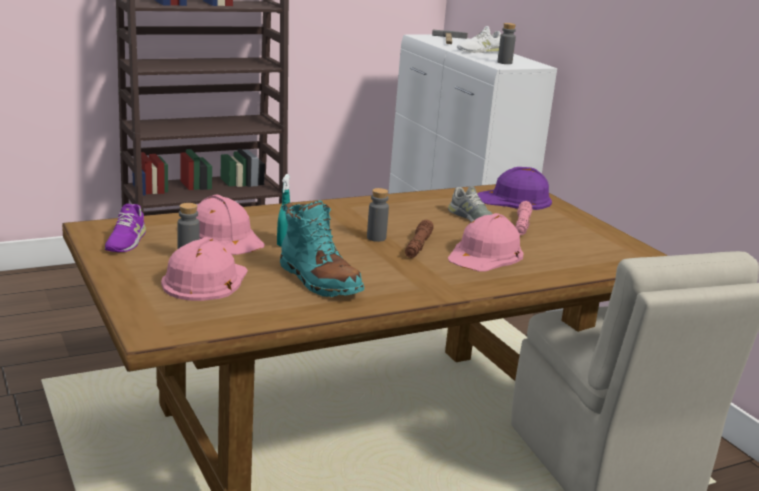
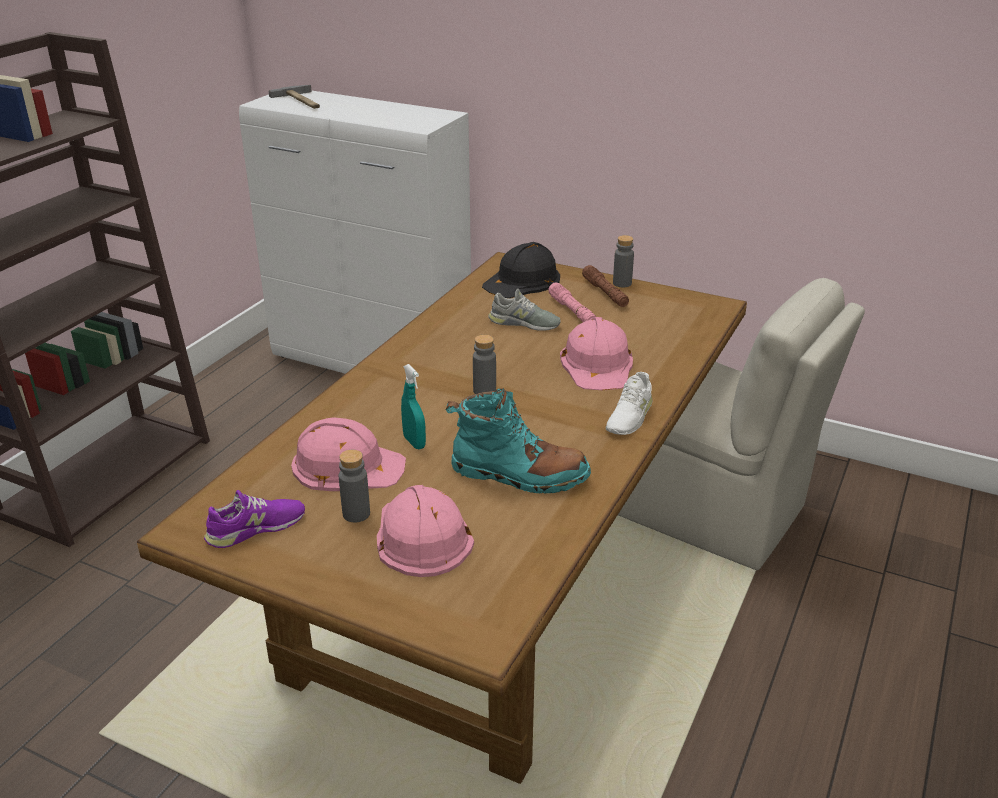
camera: 35 degrees left, 10 degrees up
purple shoe [105,204,146,252] -> purple shoe turned 90 degrees counterclockwise [204,490,305,548]
brown flashlight [405,220,434,258] -> brown flashlight moved to [582,265,629,307]
white shoe [457,26,501,53] -> white shoe moved to [606,372,652,435]
purple hard hat [477,167,552,210] -> black hard hat [482,242,560,298]
grey bottle [497,23,516,64] -> grey bottle moved to [613,235,634,287]

